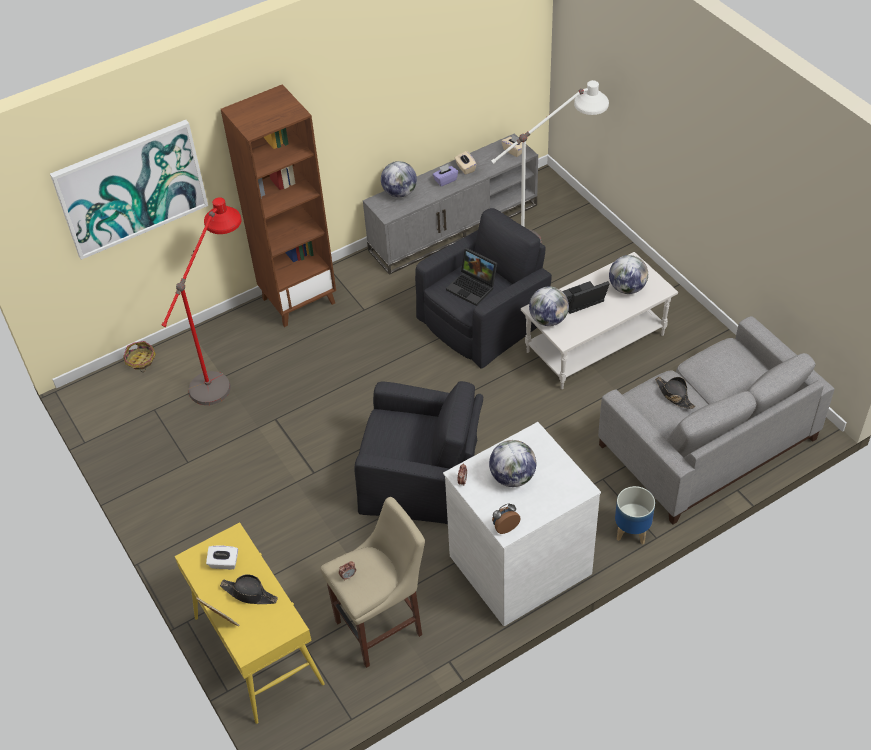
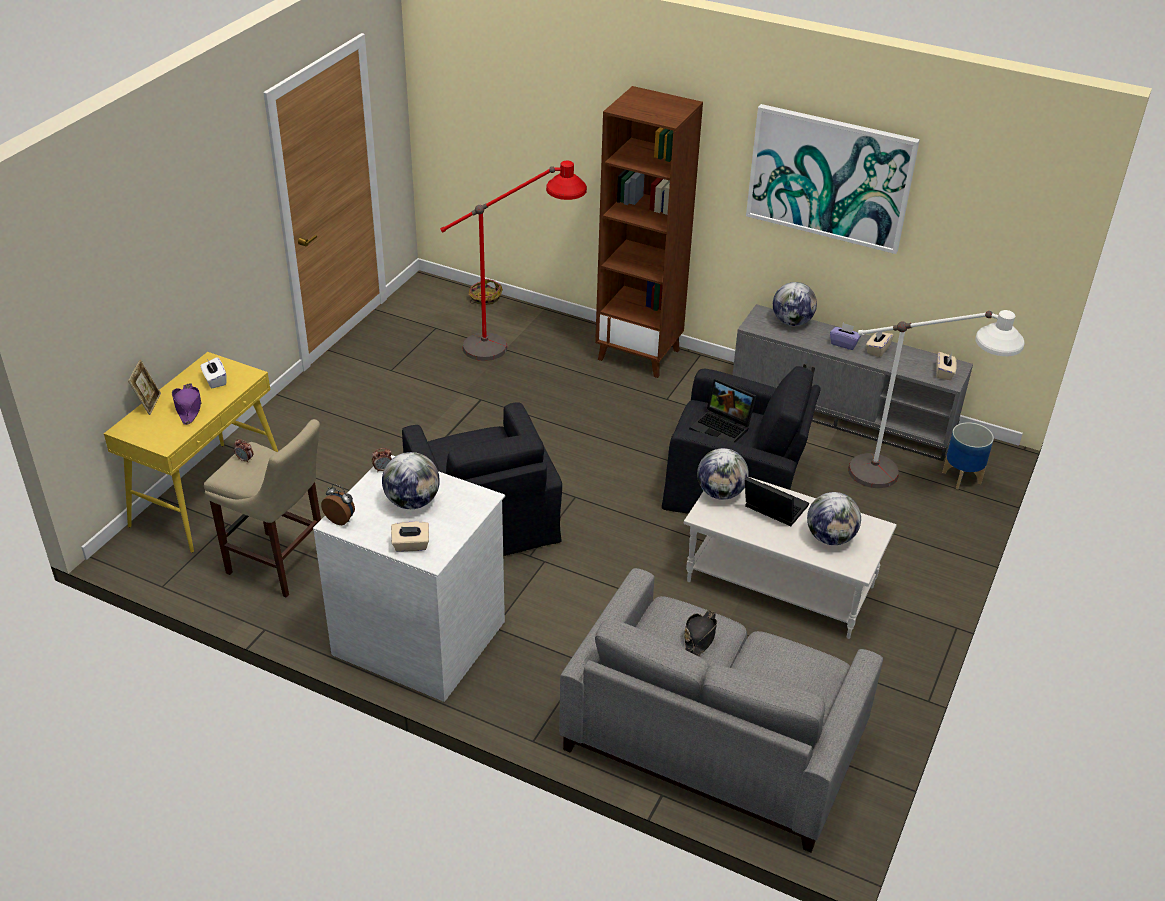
camera: 55 degrees right, 10 degrees down
picture [50,120,208,260] -> picture moved to [746,104,920,254]
black hat [220,574,278,604] -> purple hat [172,383,202,425]
laptop [446,248,497,306] -> laptop turned 60 degrees counterclockwise [689,378,756,443]
planter [615,486,655,545] -> planter moved to [942,422,994,489]
none -> beige tissue box [391,521,429,552]

